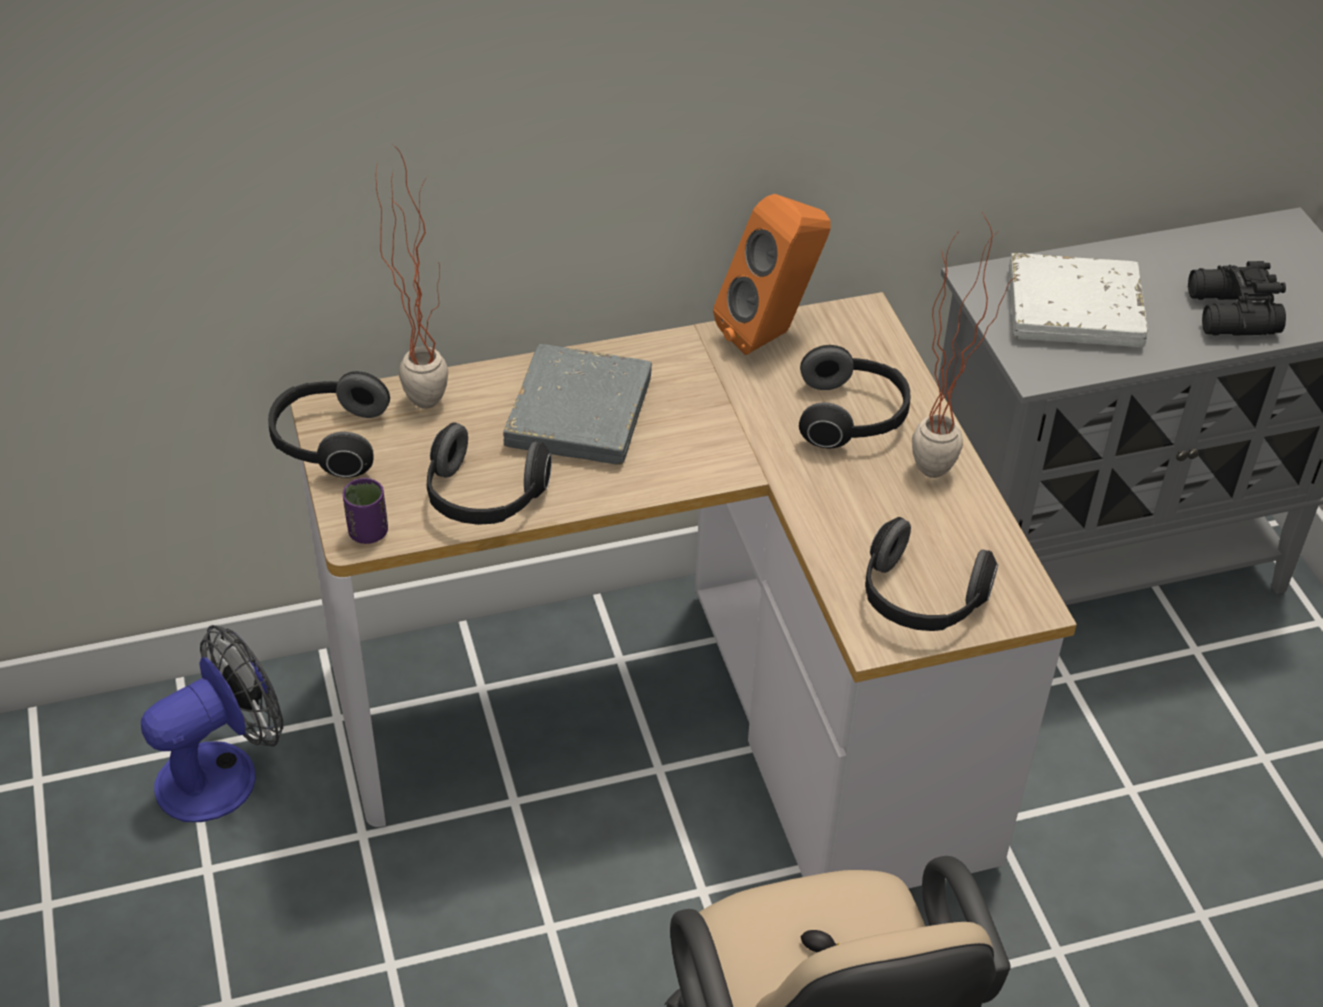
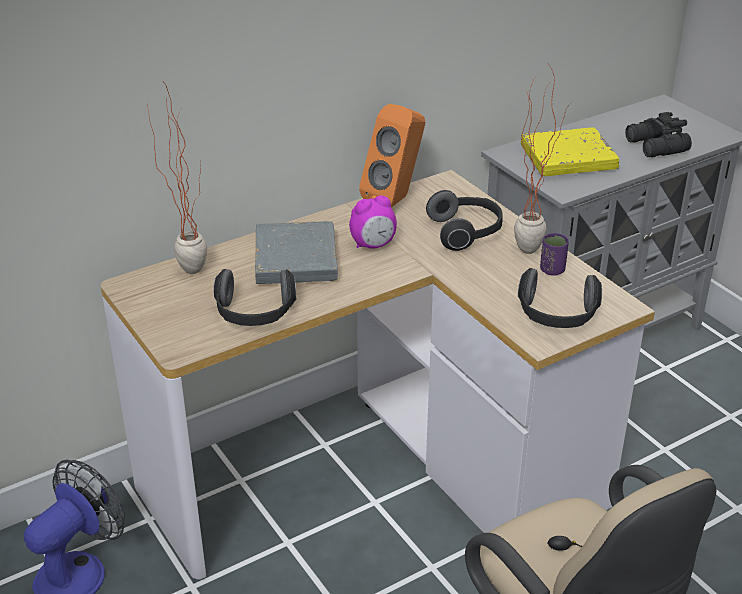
camera: 15 degrees left, 10 degrees down
headphones [268,371,390,478] -> none
purple cup [343,478,388,544] -> purple cup moved to [540,233,569,276]
white book [1009,253,1148,347] -> yellow book [521,127,619,176]
none -> alarm clock [349,195,397,249]

